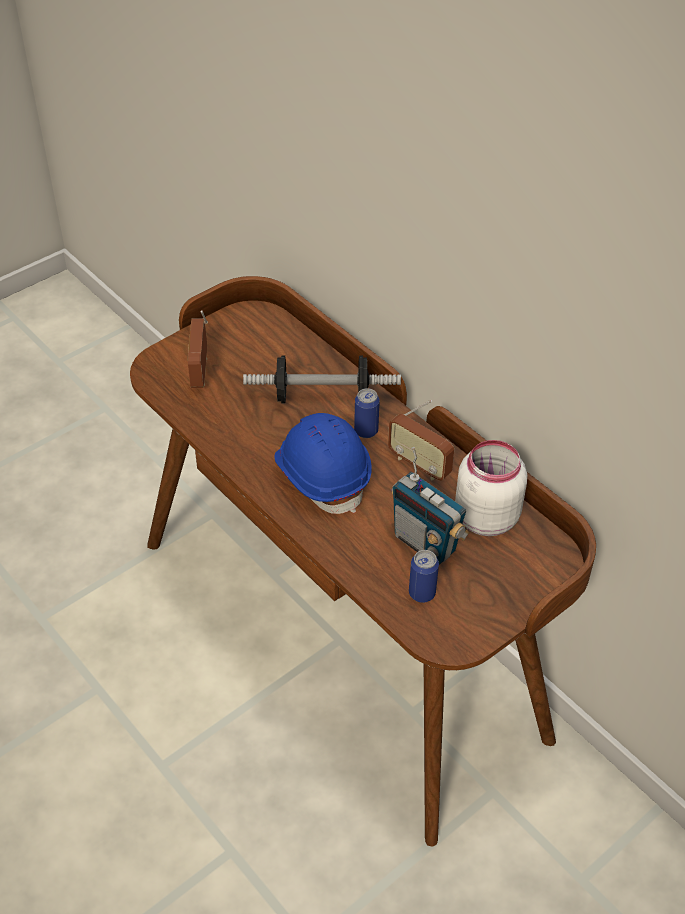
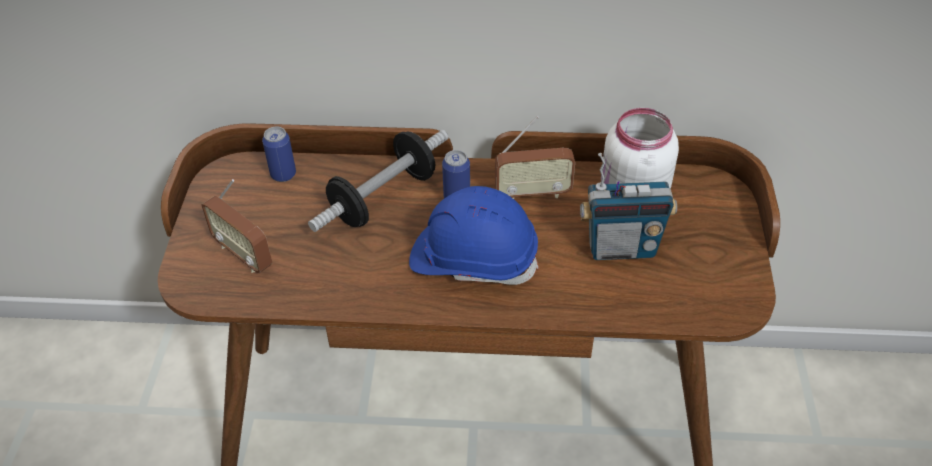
camera: 45 degrees left, 0 degrees up
can [409,550,439,603] -> can moved to [262,127,296,182]

